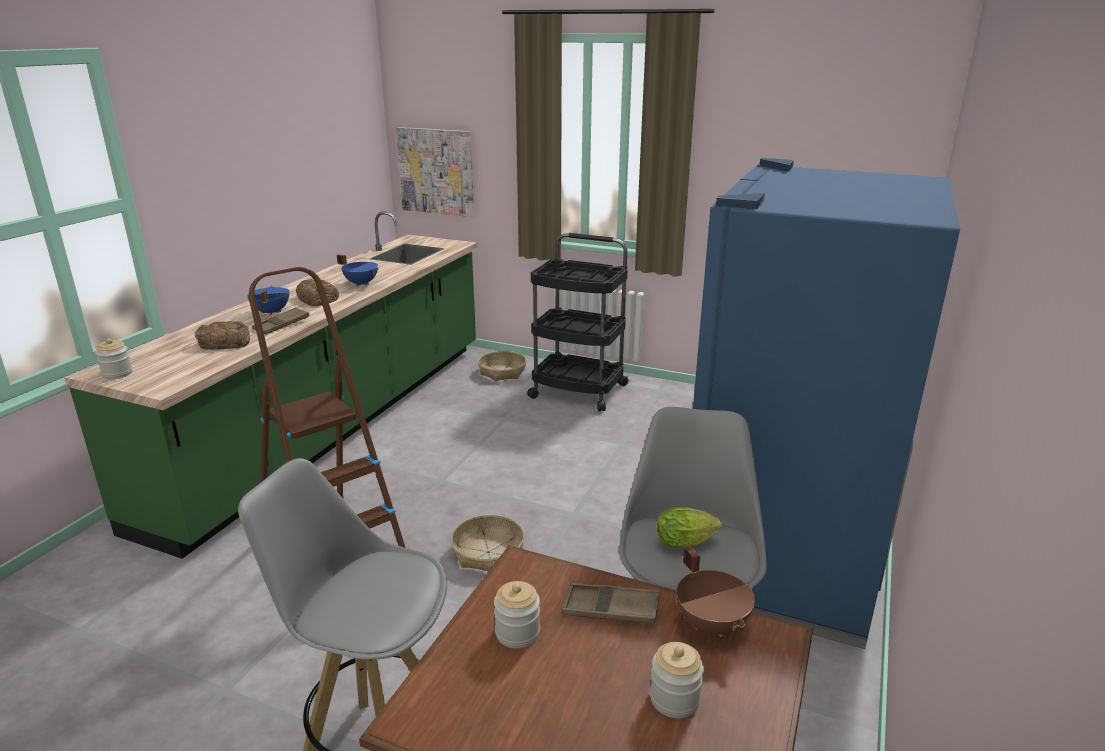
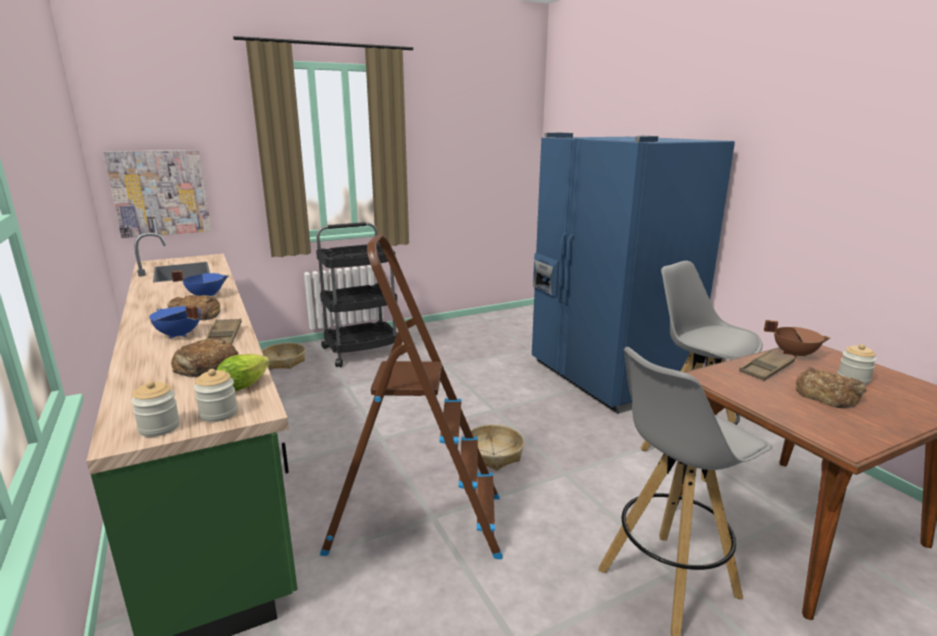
camera: 50 degrees left, 5 degrees down
jar [494,581,540,649] -> jar moved to [194,369,238,422]
lettuce [657,508,722,548] -> lettuce moved to [217,354,270,391]
none -> bread [795,367,867,408]

